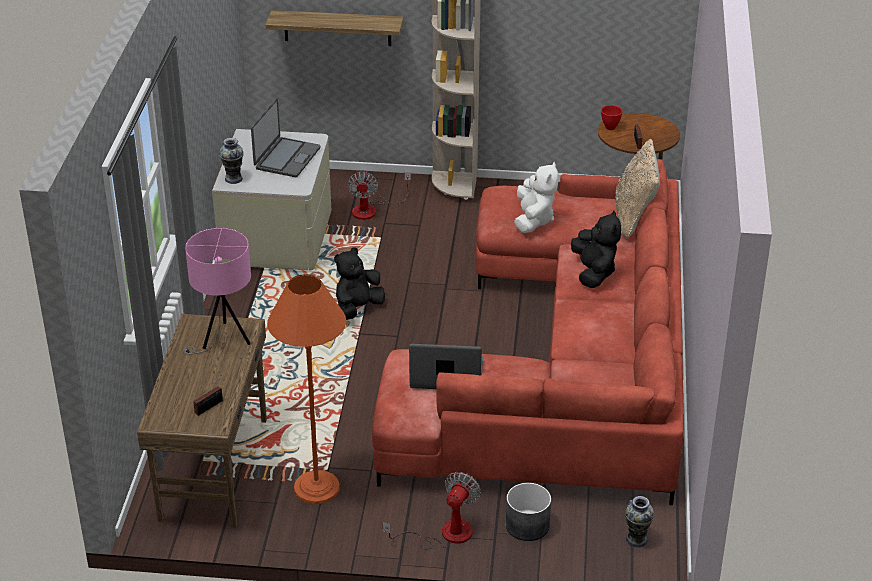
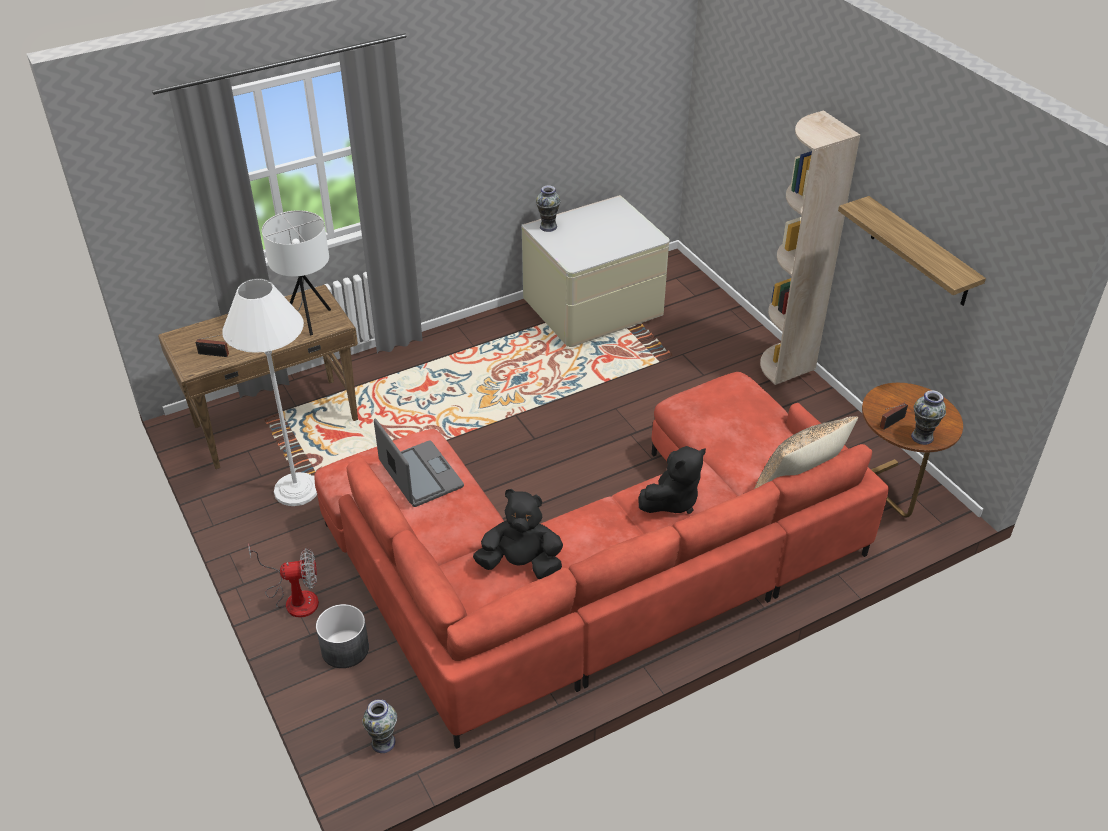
camera: 55 degrees right, 5 degrees up
pink table lamp [183,228,251,354] -> white table lamp [262,210,331,335]
laptop [251,98,321,177] -> none
shelf [266,10,403,46] -> shelf moved to [838,196,986,306]
orange floor lamp [267,274,346,504] -> white floor lamp [222,278,317,506]
black plush toy [334,247,385,320] -> black plush toy moved to [473,489,563,579]
fan [347,170,411,220] -> none
white plush toy [514,162,558,233] -> none
red bowl [601,105,623,130] -> none
none -> vase [911,390,946,445]

